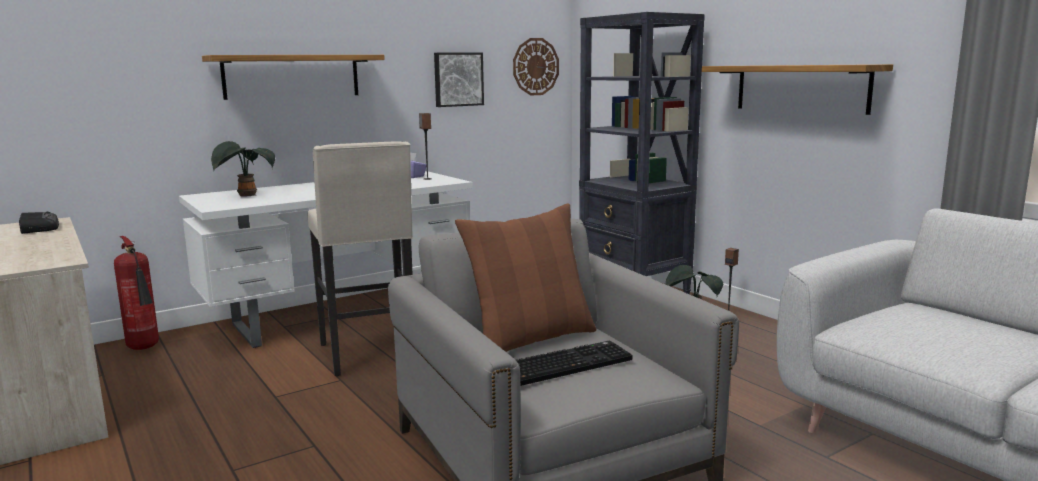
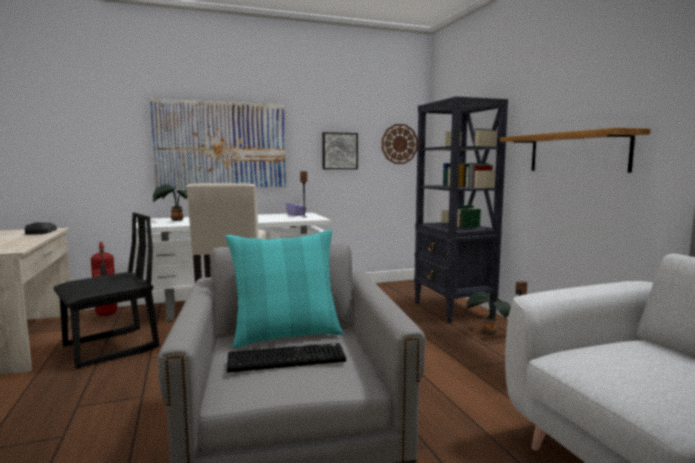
camera: 15 degrees right, 5 degrees down
shelf [202,55,385,100] -> picture [149,99,286,189]
brown pillow [455,203,596,352] -> turquoise pillow [225,230,343,348]
none -> black chair [54,212,159,369]

